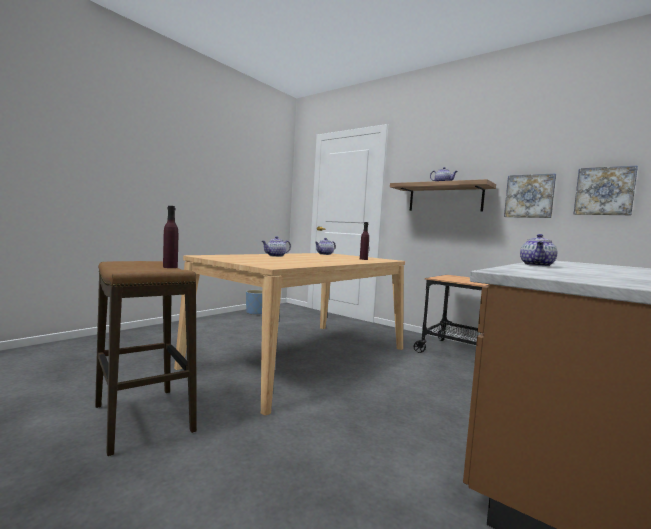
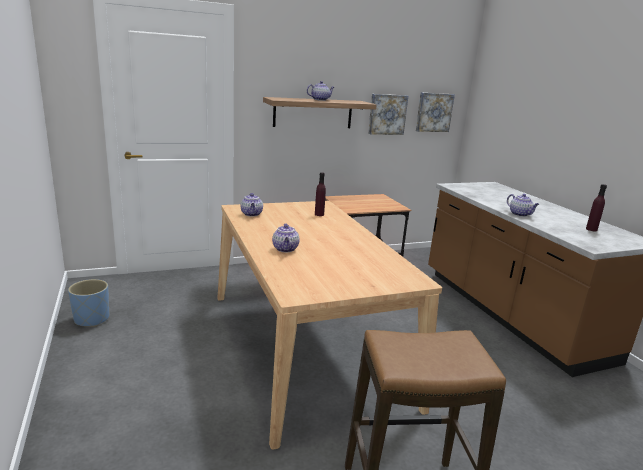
camera: 60 degrees left, 15 degrees up
purple bottle [163,206,178,268] -> purple bottle moved to [586,184,607,231]

